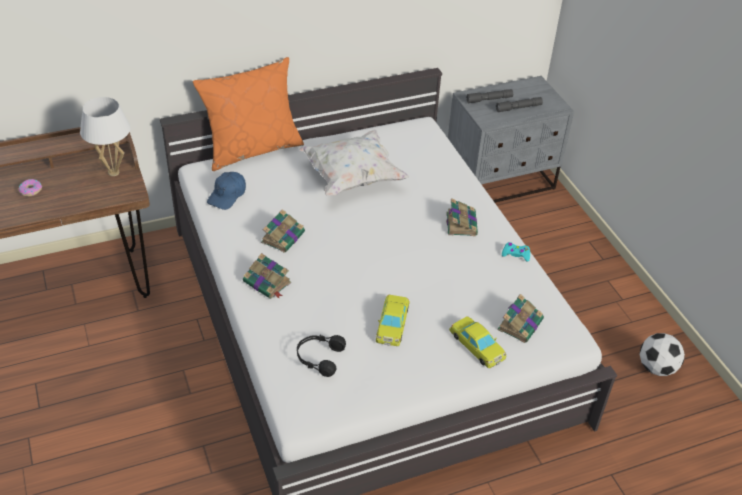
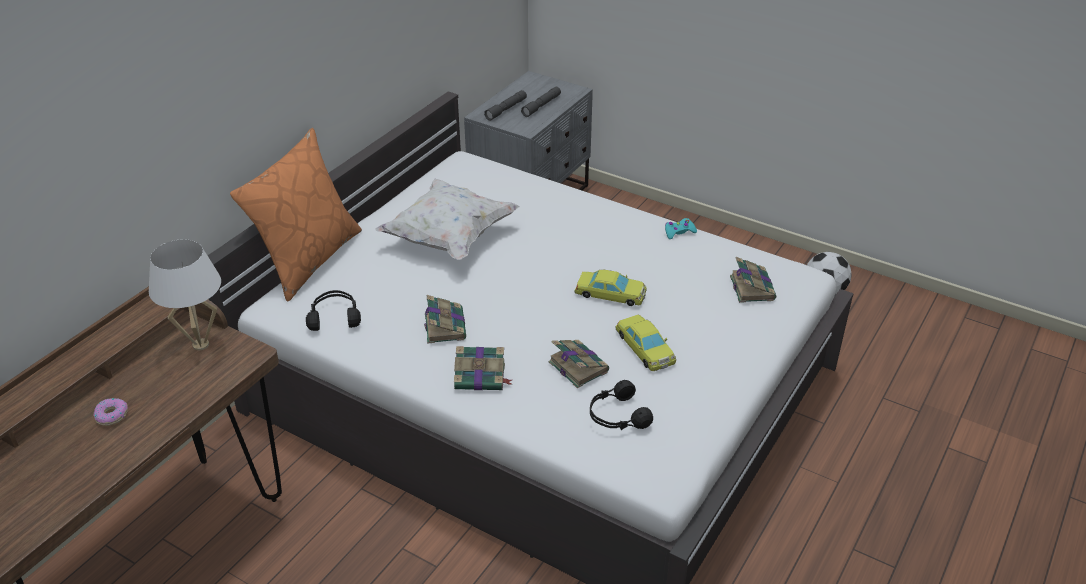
camera: 35 degrees left, 5 degrees down
blue cap [207,172,246,210] -> black headphones [306,290,361,331]
book [446,198,478,236] -> book moved to [549,340,609,388]
yellow toy car [449,316,506,368] -> yellow toy car moved to [574,270,647,306]

